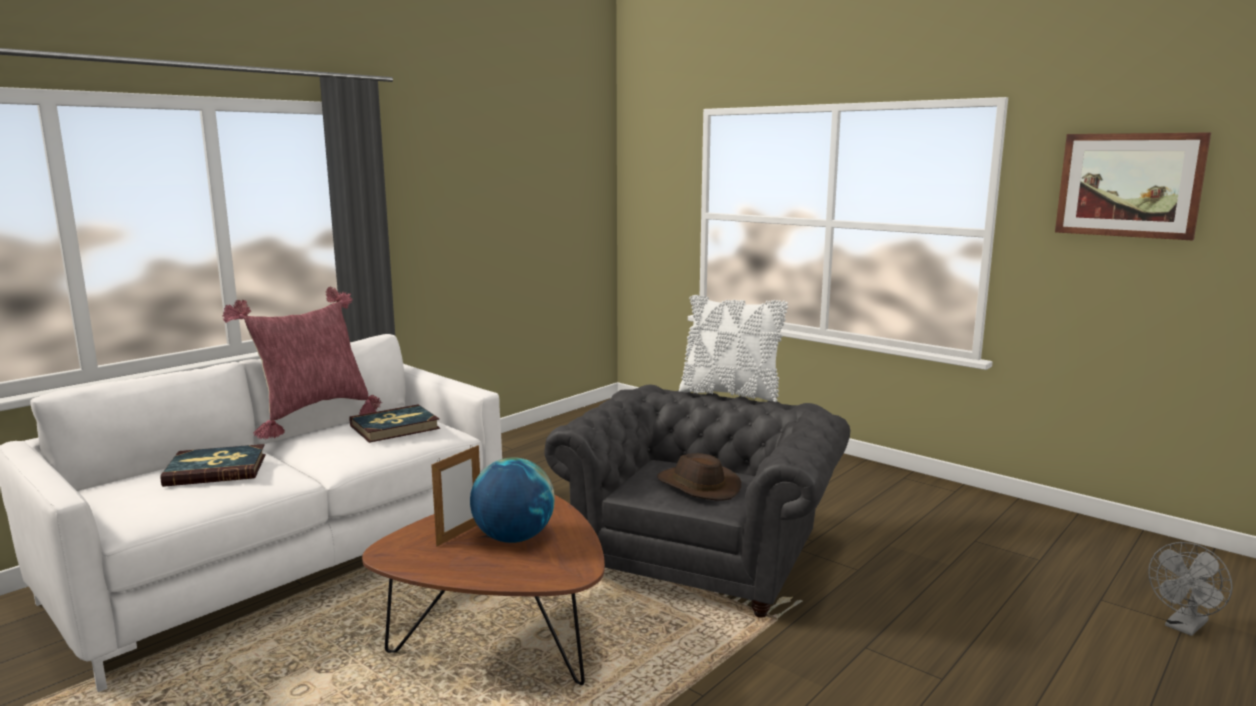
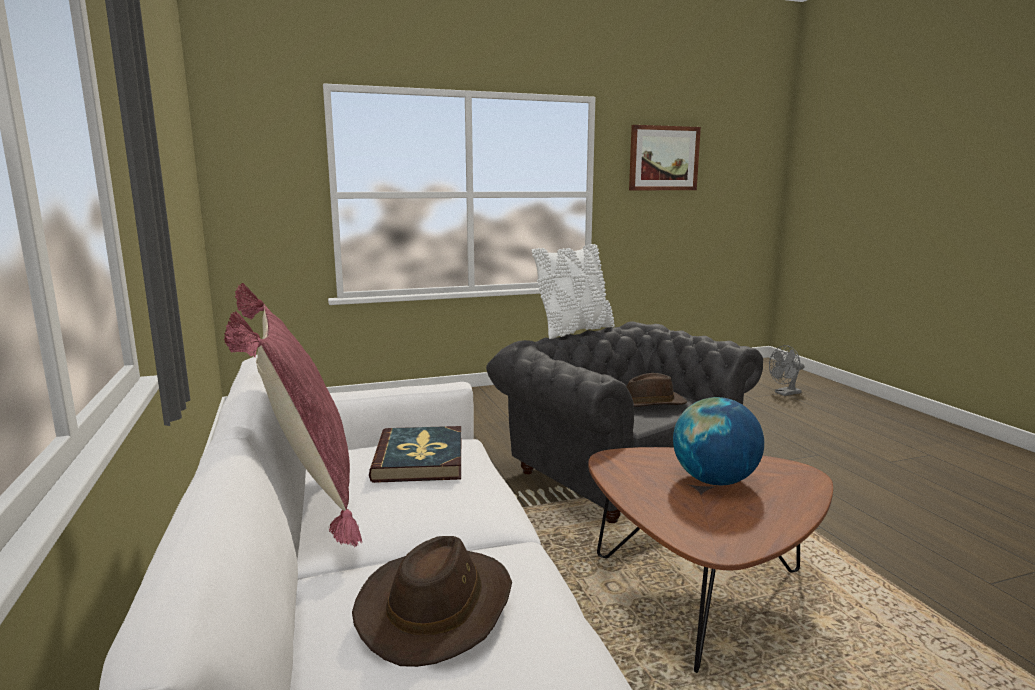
camera: 60 degrees left, 0 degrees up
book [160,444,266,487] -> brown hat [352,536,512,667]
picture frame [431,445,480,547] -> none
grey fan [1148,542,1233,636] -> grey fan turned 75 degrees clockwise [769,345,804,396]

